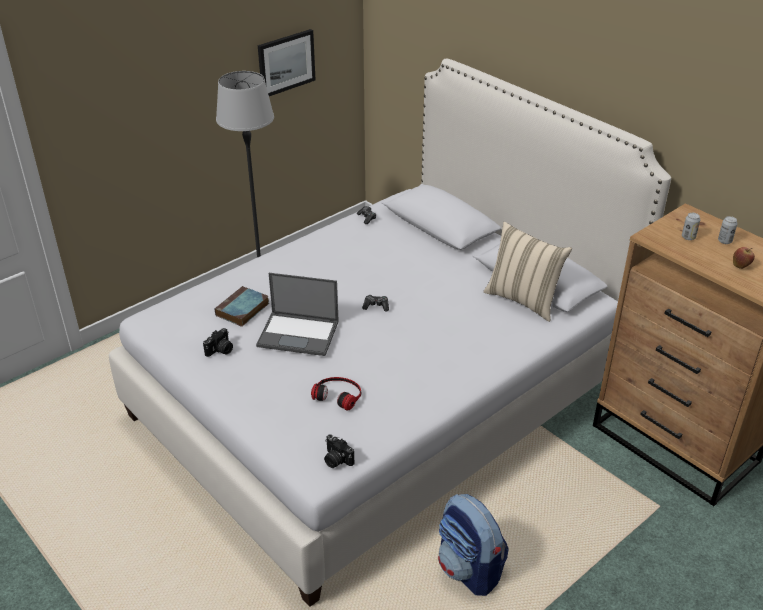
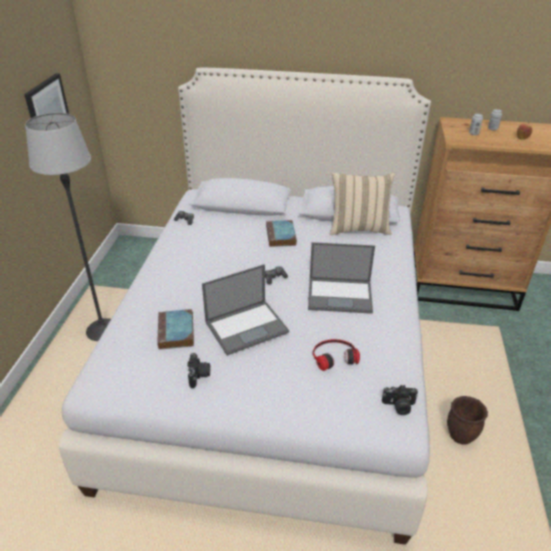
camera: 40 degrees left, 0 degrees up
backpack [438,494,509,596] -> brown planter [447,396,488,445]
none -> book [266,220,297,247]
none -> laptop [308,242,375,314]

